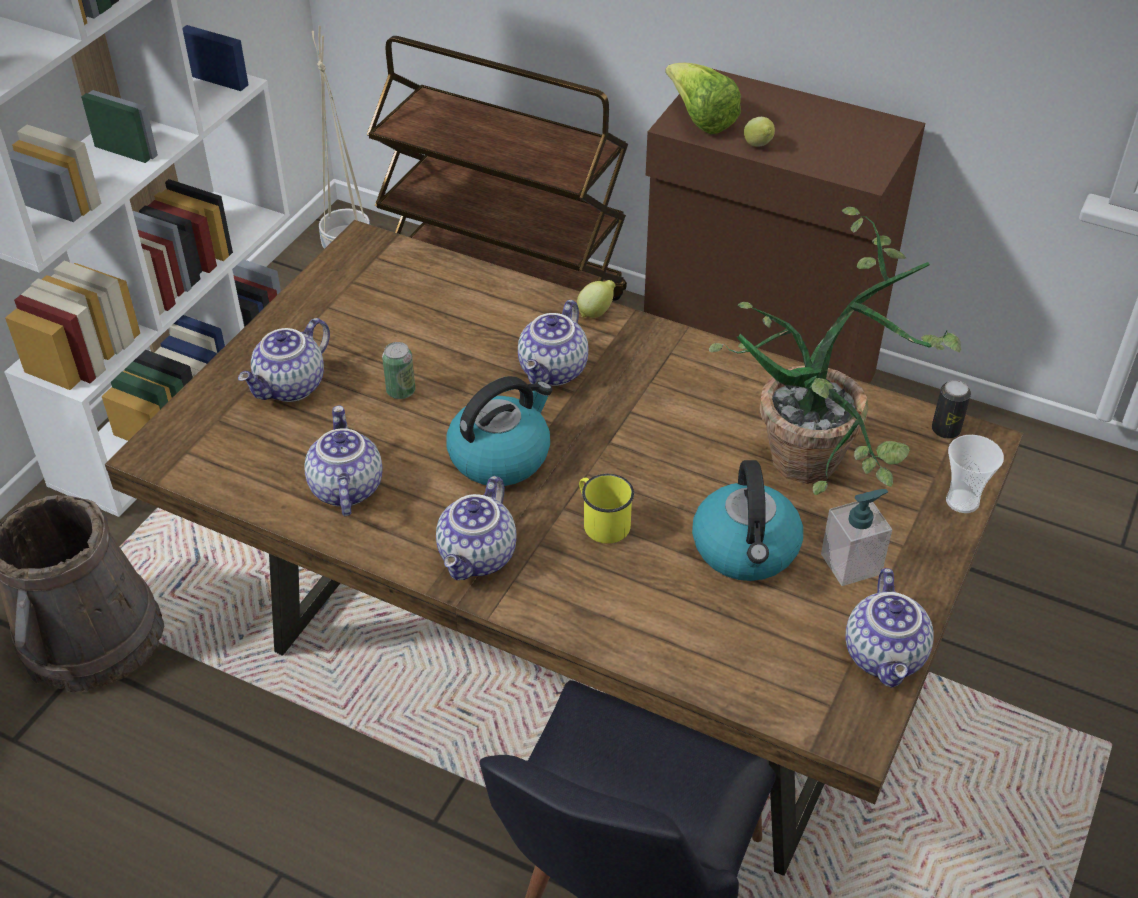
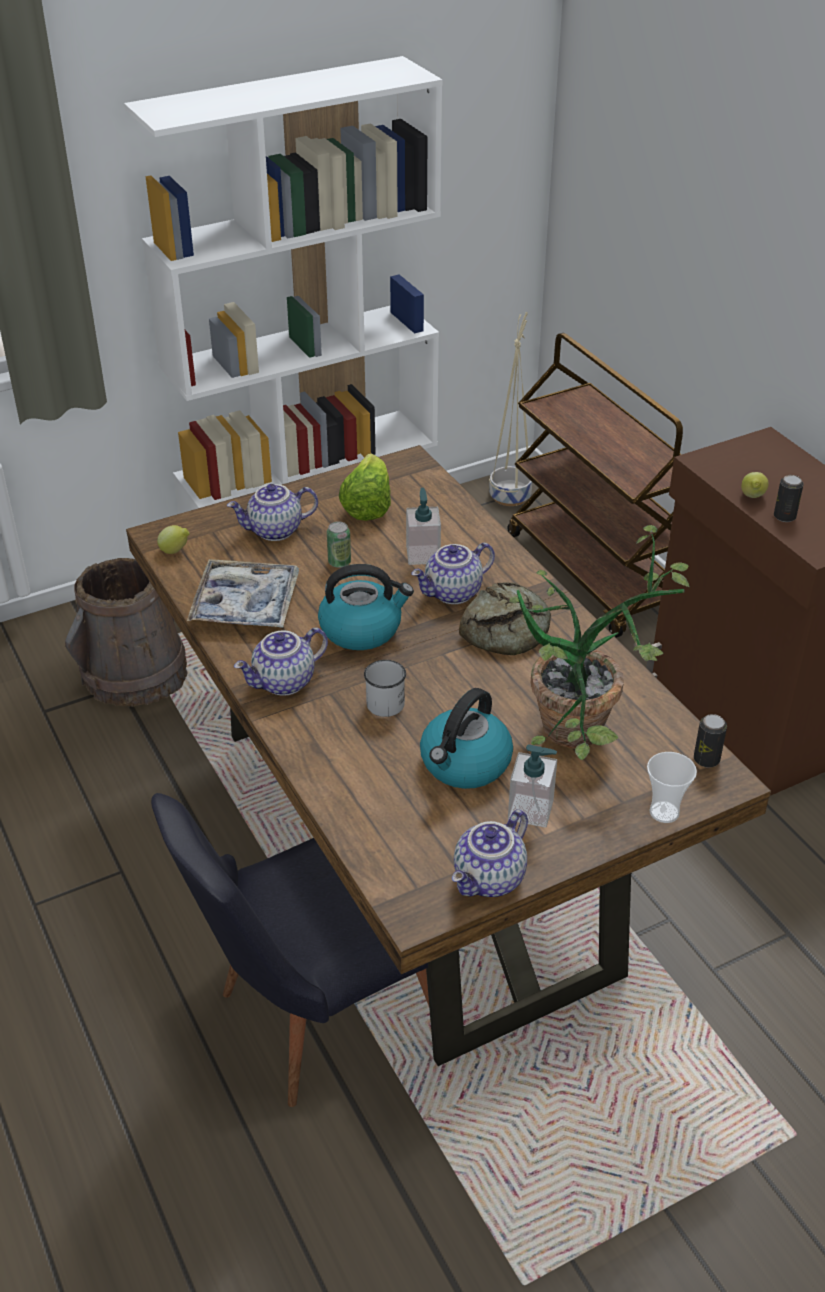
camera: 35 degrees right, 5 degrees down
teapot [304,406,383,516] -> tray [187,559,299,628]
lemon [577,280,616,318] -> lemon moved to [157,525,190,554]
yellow mug [579,474,634,544] -> white mug [364,660,406,717]
lettuce [665,63,741,134] -> lettuce moved to [339,454,391,521]
none -> soap dispenser [406,488,441,565]
none -> bread [459,583,551,655]
none -> can [774,475,804,522]

